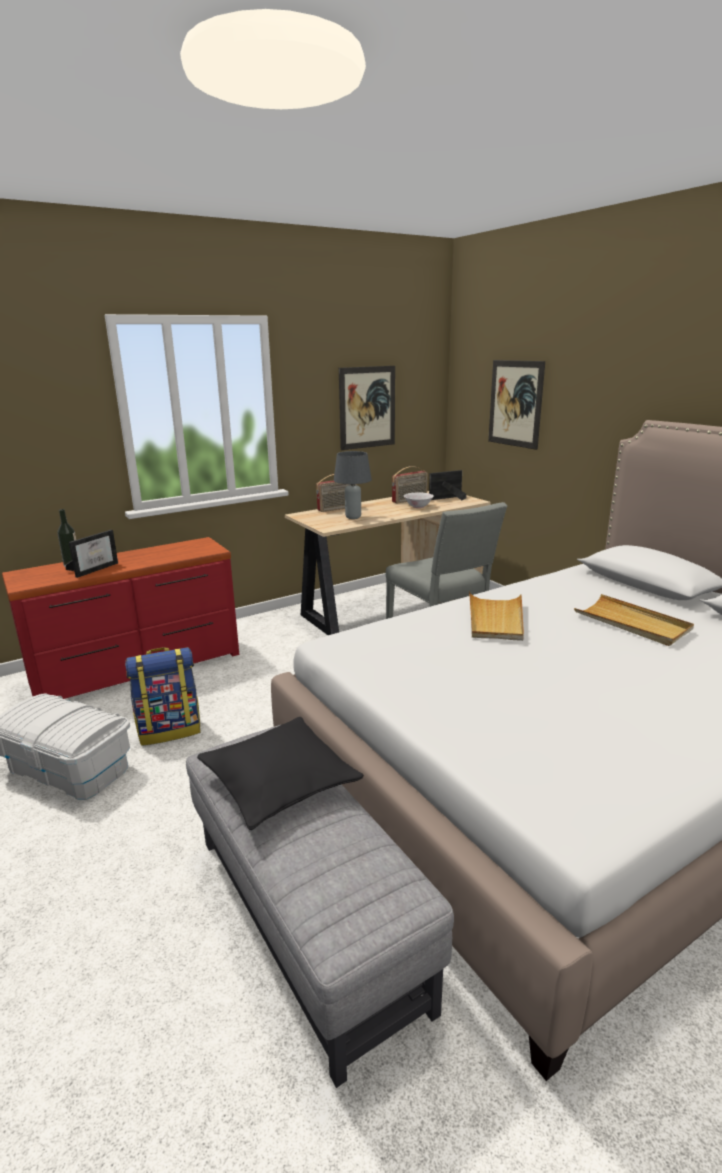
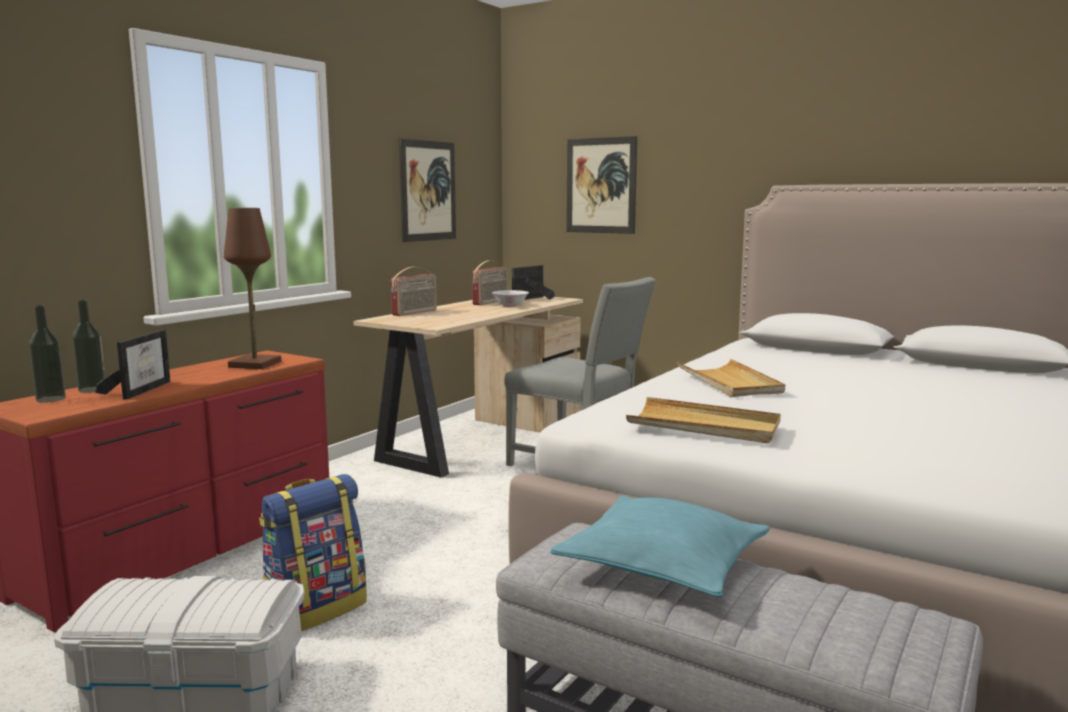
camera: 25 degrees left, 10 degrees down
black pillow [197,717,364,830] -> turquoise pillow [550,495,770,597]
grey table lamp [334,451,372,519] -> none
beige tray [574,594,694,646] -> beige tray moved to [626,397,781,443]
none -> bottle [29,305,66,403]
none -> brown table lamp [224,208,281,369]

